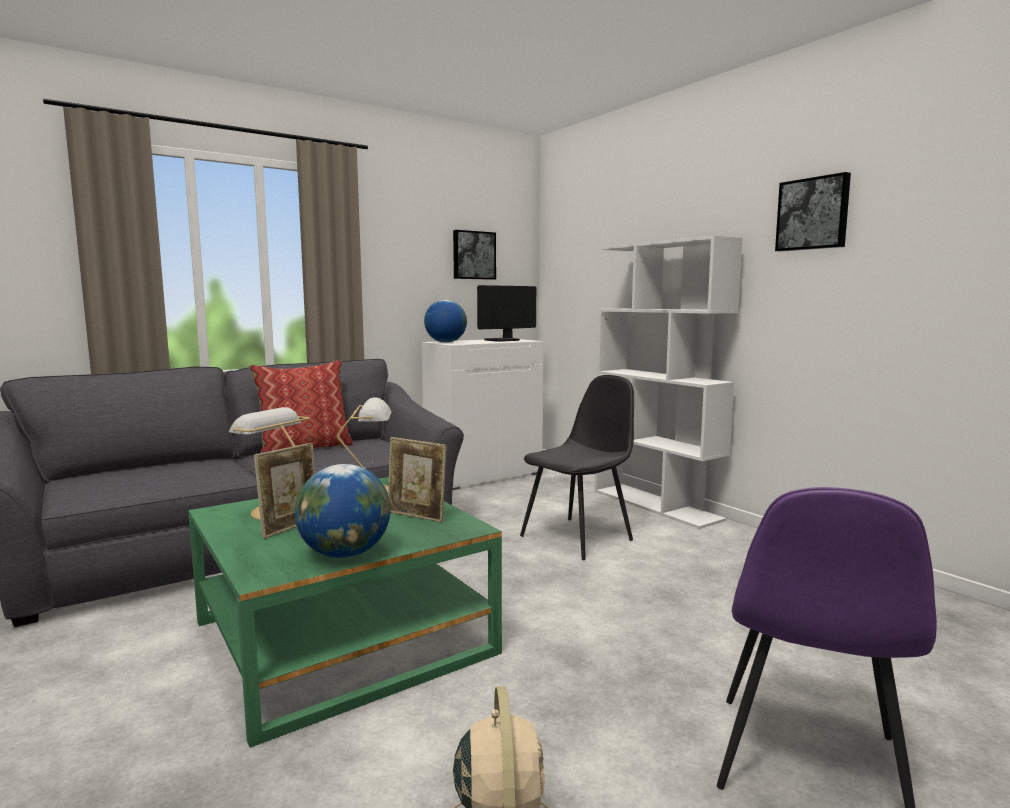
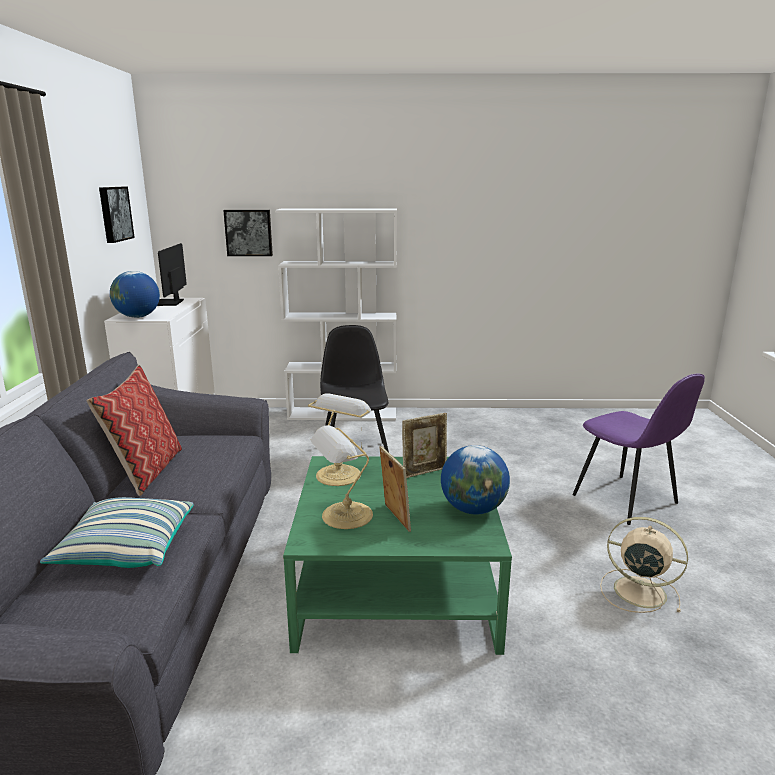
camera: 55 degrees left, 10 degrees up
picture [775,172,851,251] -> picture moved to [223,210,273,256]
none -> pillow [40,497,193,568]

